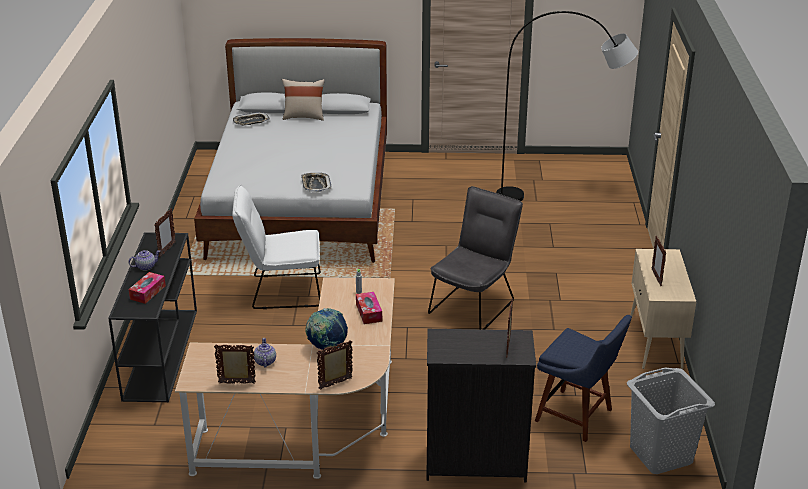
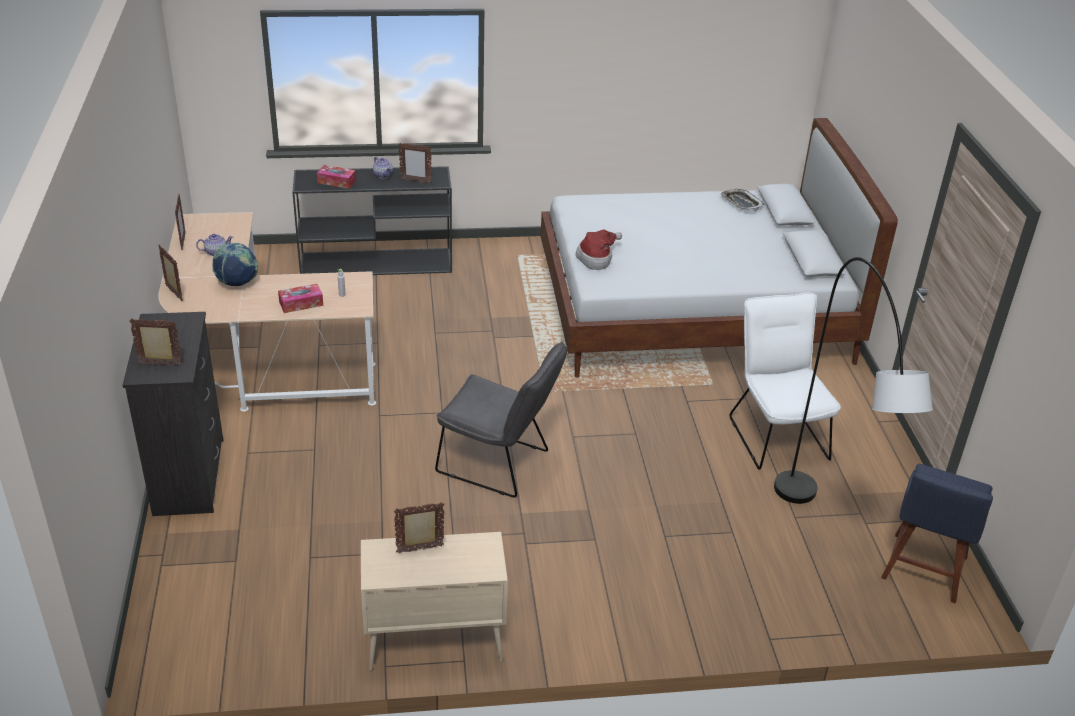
camera: 80 degrees right, 5 degrees up
white chair [232,185,321,309] -> white chair moved to [730,292,841,470]
beige pillow [282,79,325,121] -> none
tray [301,173,331,192] -> hat [576,230,622,270]
blue chair [535,315,632,442] -> blue chair moved to [881,464,993,604]
grey laundry basket [627,368,715,474] -> none

